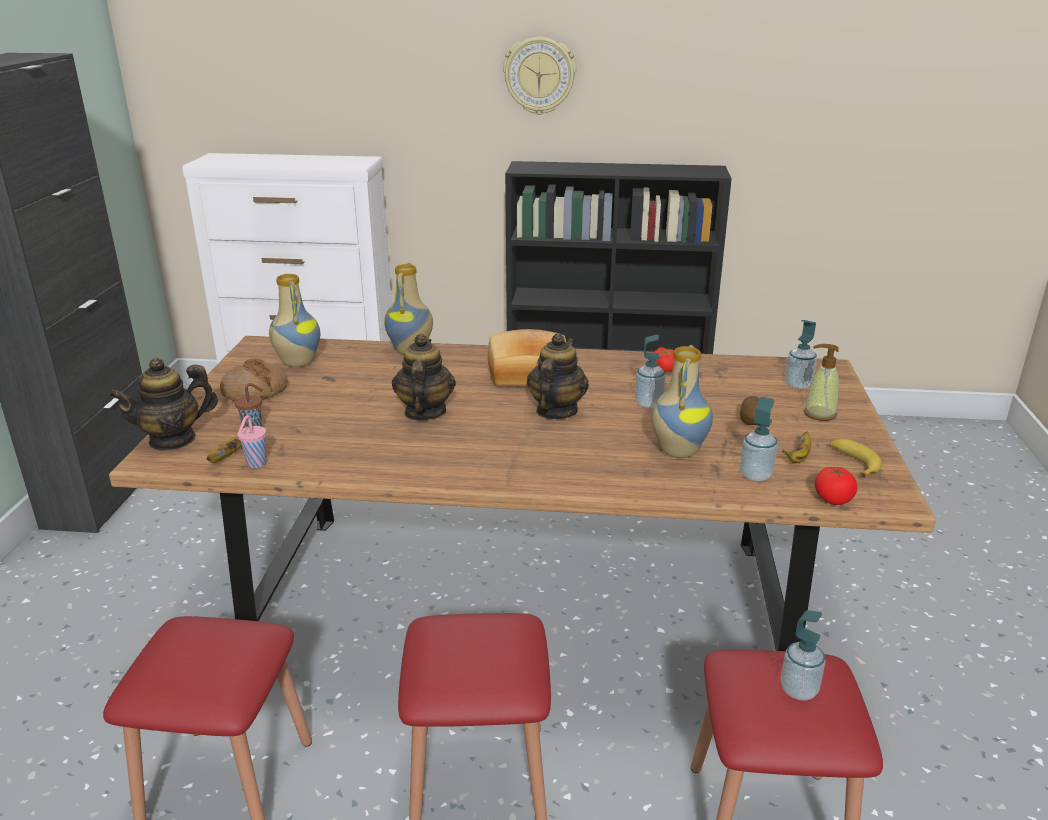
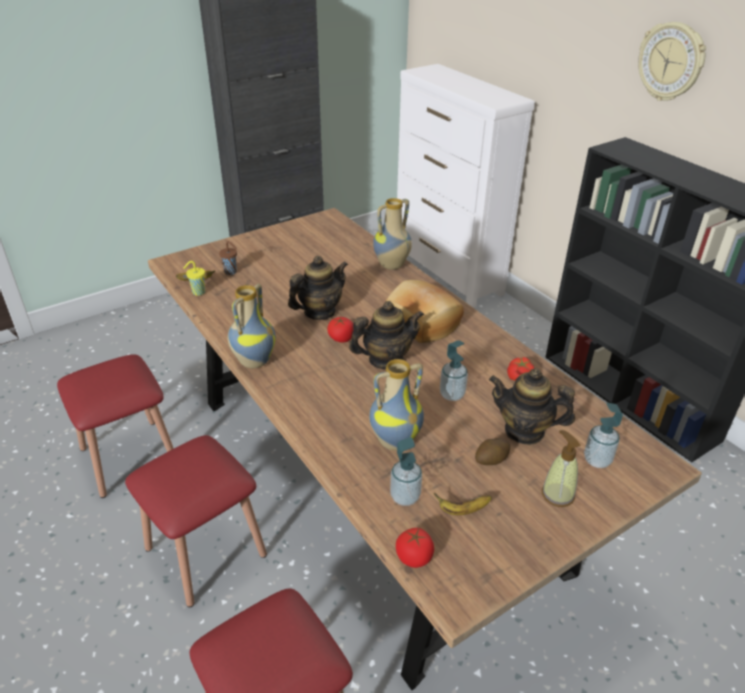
camera: 50 degrees right, 10 degrees up
teapot [108,358,218,451] -> teapot moved to [489,368,575,445]
bread [220,359,288,401] -> none
pink cup [237,415,266,468] -> yellow cup [183,261,205,296]
vase [269,274,320,367] -> vase moved to [228,284,276,368]
soap dispenser [781,610,826,701] -> none
banana [830,439,882,478] -> none
none -> tomato [327,317,354,343]

